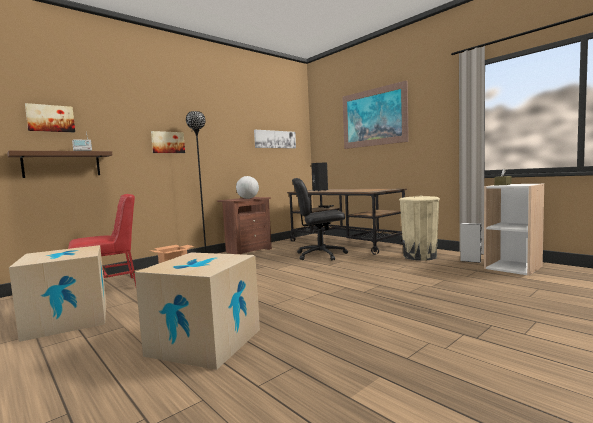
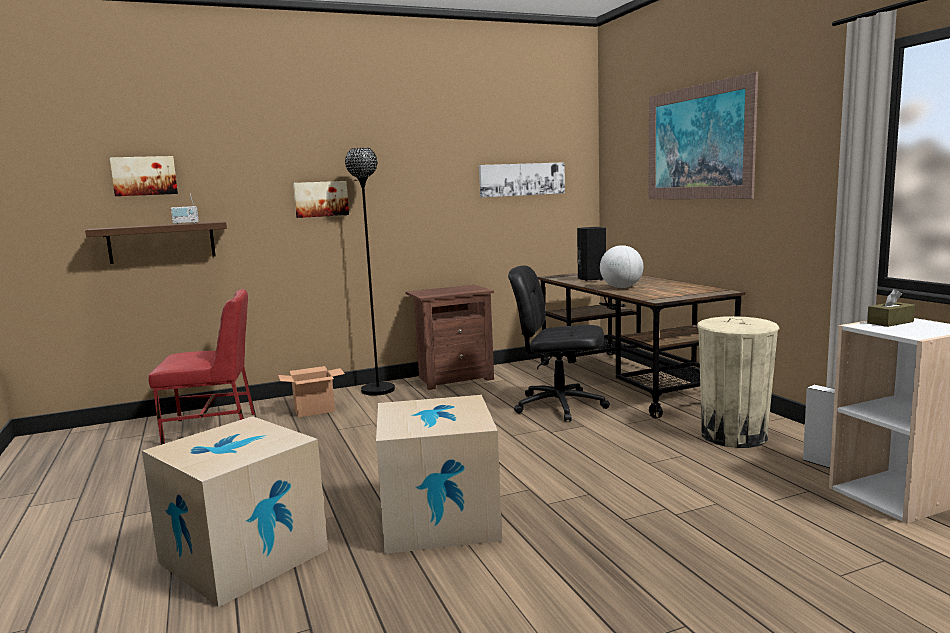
camera: 20 degrees right, 5 degrees up
cardboard box [9,245,106,342] -> cardboard box moved to [376,395,502,554]
globe [236,176,259,199] -> globe moved to [600,245,643,288]

